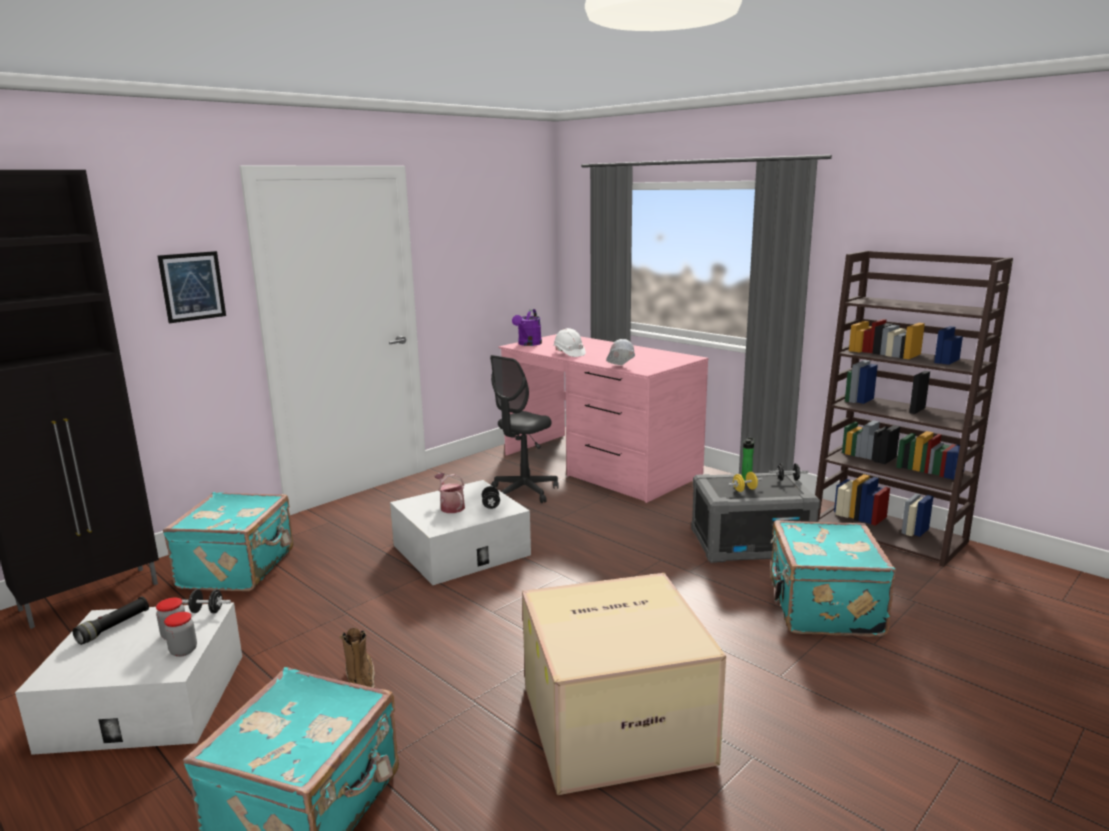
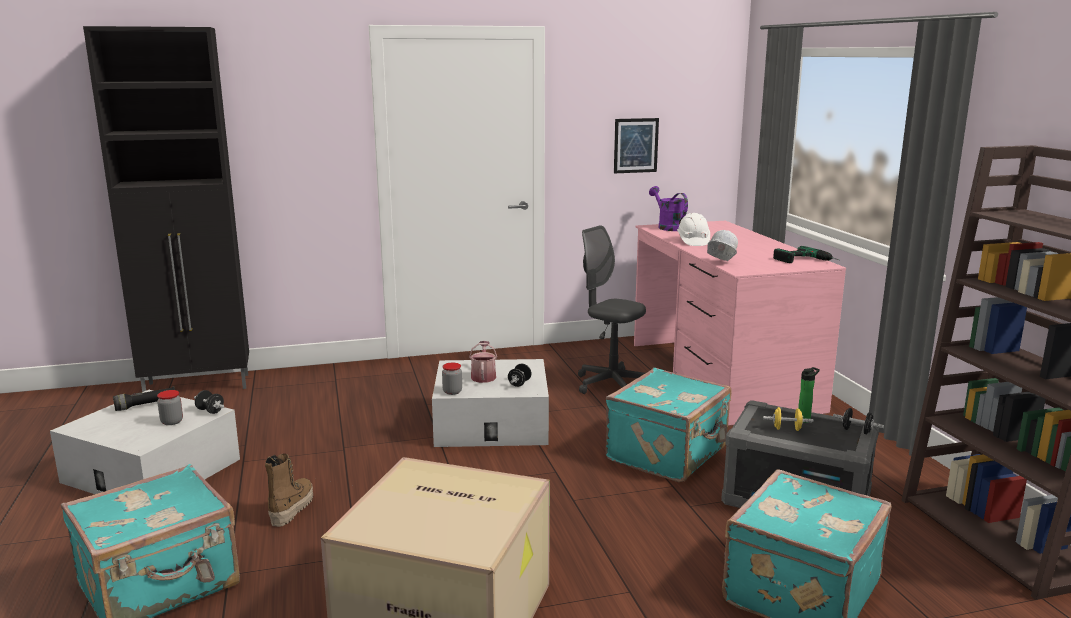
camera: 30 degrees right, 0 degrees up
picture [158,251,226,323] -> picture moved to [614,118,659,173]
turquoise suitcase [163,492,293,591] -> turquoise suitcase moved to [605,368,731,482]
jar [164,612,197,657] -> jar moved to [442,363,462,395]
grey office chair [490,355,559,503] -> grey office chair turned 60 degrees clockwise [578,225,646,394]
purple watering can [512,309,542,346] -> purple watering can turned 105 degrees clockwise [649,186,688,231]
none -> power drill [773,246,839,263]

